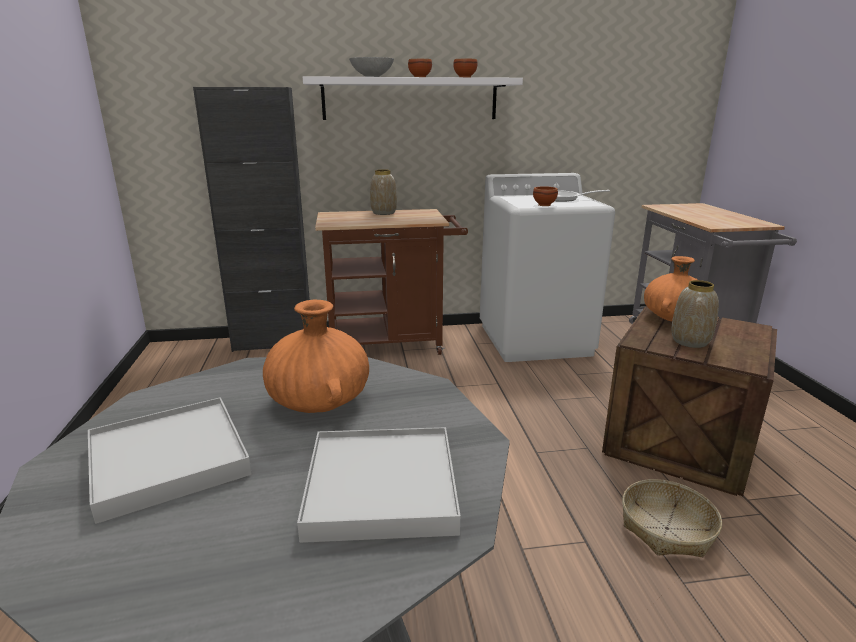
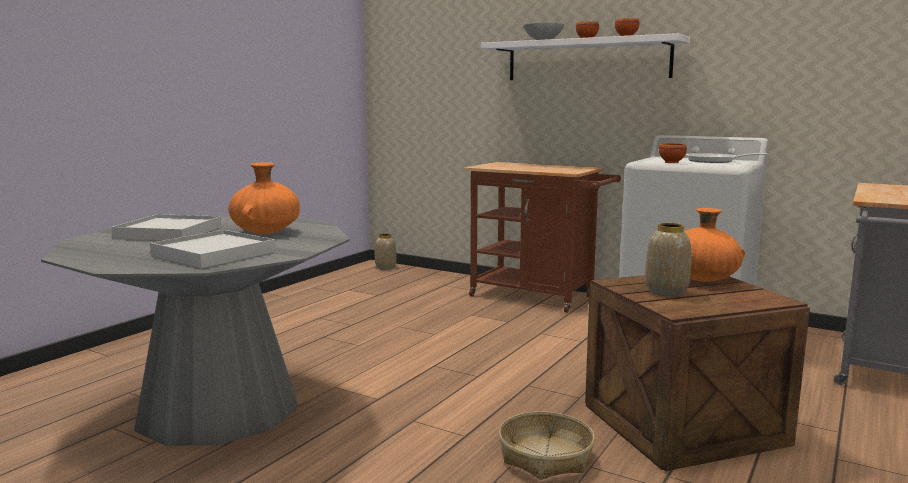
camera: 40 degrees right, 10 degrees down
black cabinet [193,87,310,352] -> none
vase [370,169,397,215] -> vase moved to [375,234,396,270]

